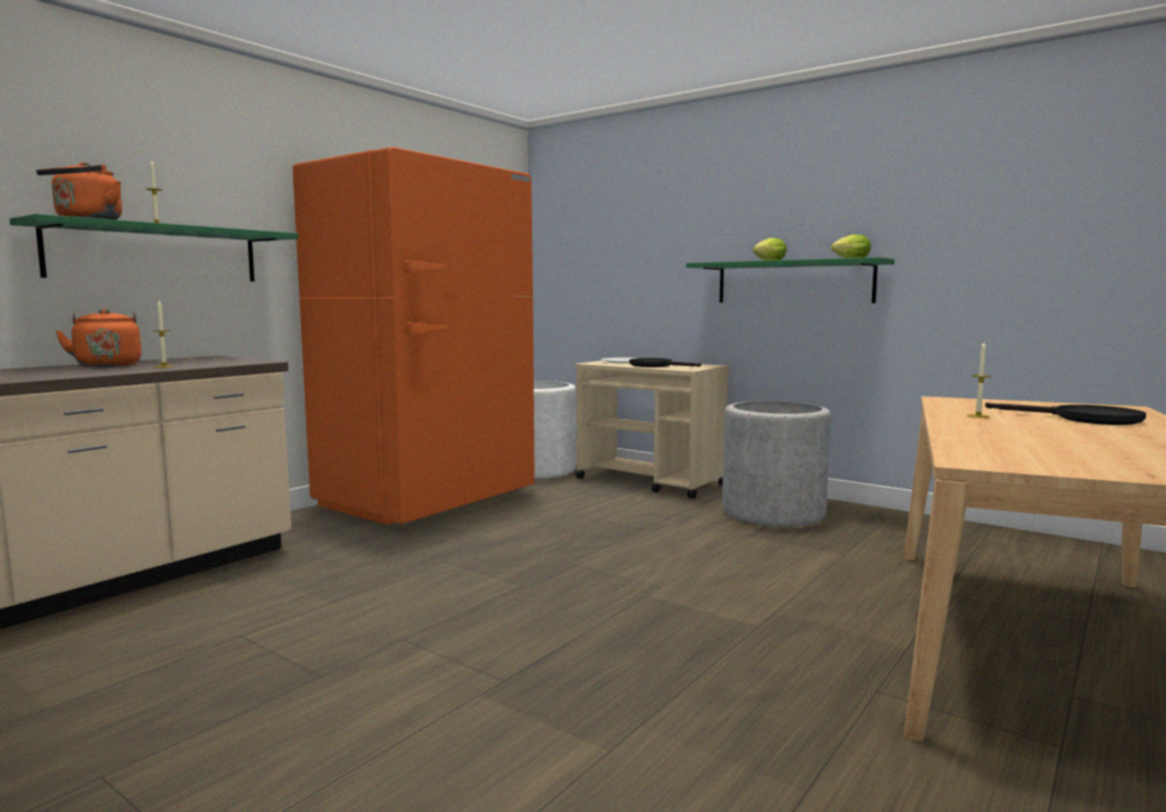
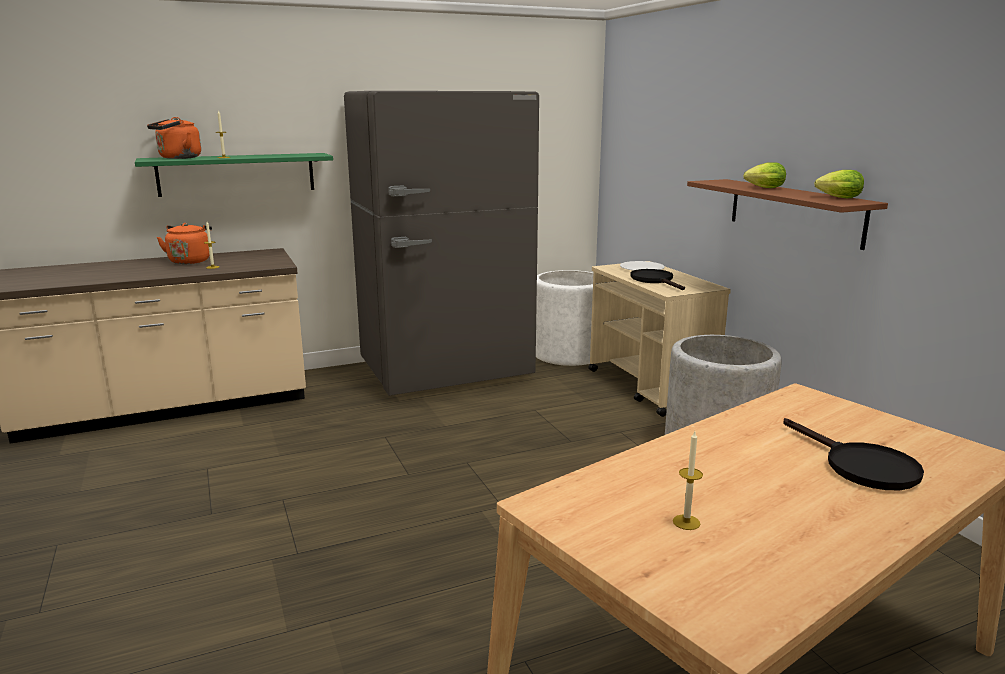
camera: 30 degrees right, 10 degrees up
orange fridge [293,147,535,525] -> grey fridge [344,91,539,396]
green shelf [686,257,895,303] -> brown shelf [687,179,888,250]
candle [967,342,991,418] -> candle moved to [673,432,703,530]

